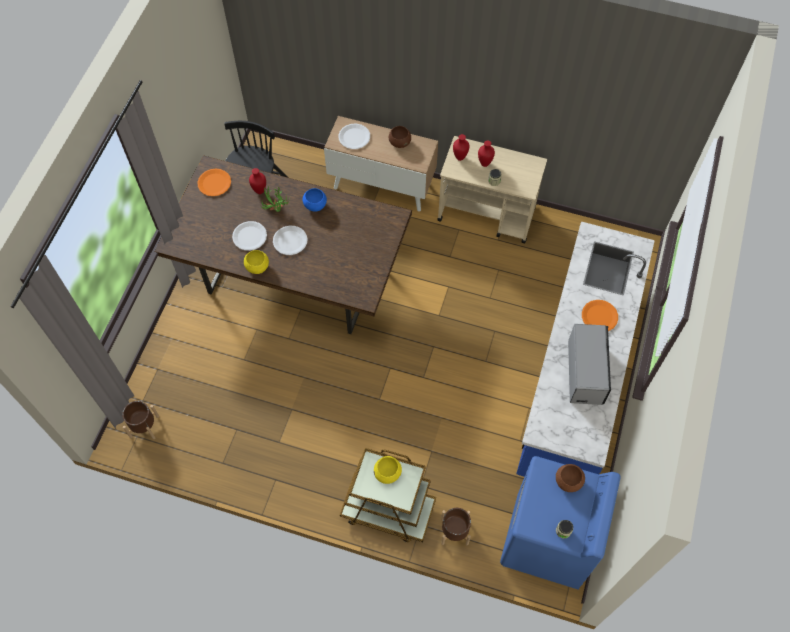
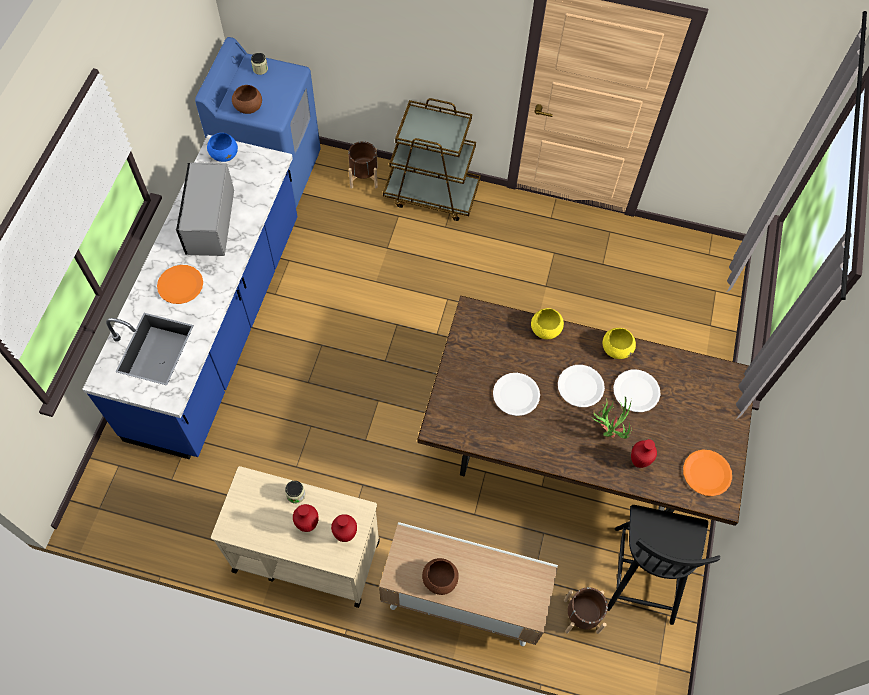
camera: 175 degrees right, 0 degrees up
brown planter [122,401,159,439] -> brown planter moved to [564,587,608,634]
blue bowl [303,188,327,212] -> blue bowl moved to [207,133,238,162]
white plate [338,124,370,149] -> white plate moved to [493,373,540,416]
yellow bowl [374,456,402,484] -> yellow bowl moved to [531,308,564,339]

